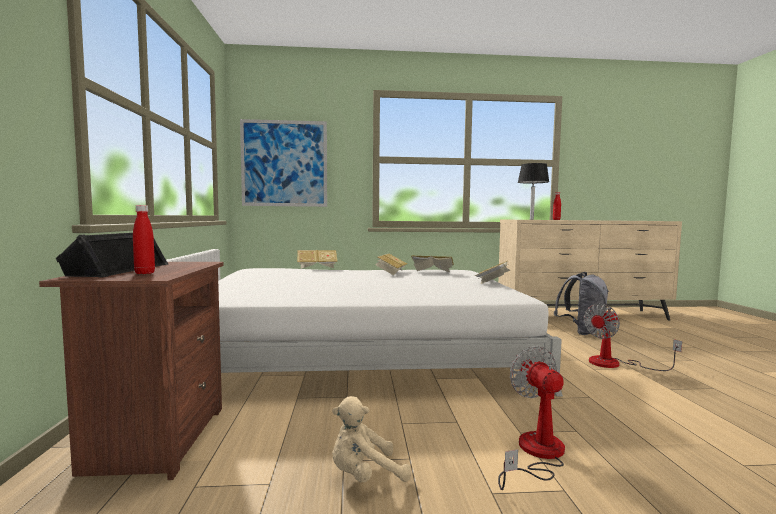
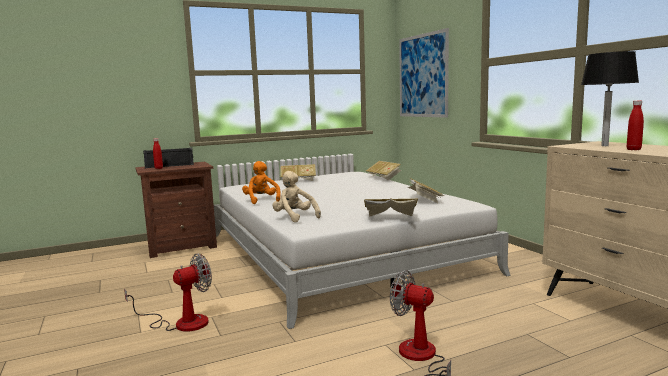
camera: 70 degrees right, 5 degrees up
beige plush toy [332,396,411,482] -> beige plush toy moved to [272,171,321,222]
book [375,254,407,275] -> book moved to [280,164,316,181]
grey backpack [554,272,609,335] -> none
none -> orange plush toy [242,161,281,204]

